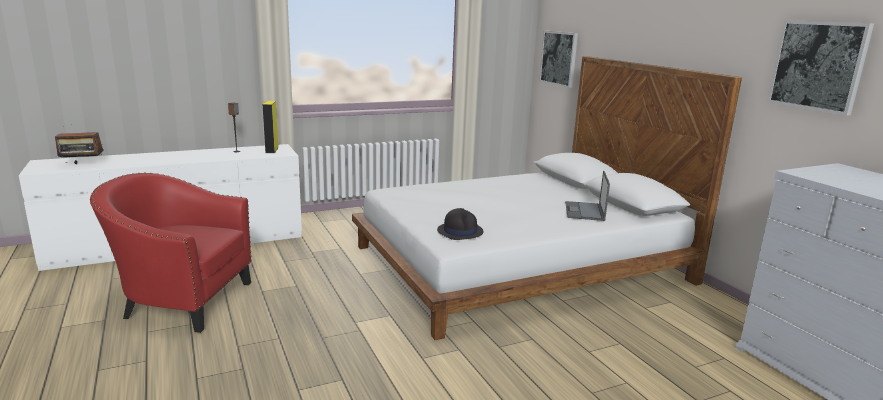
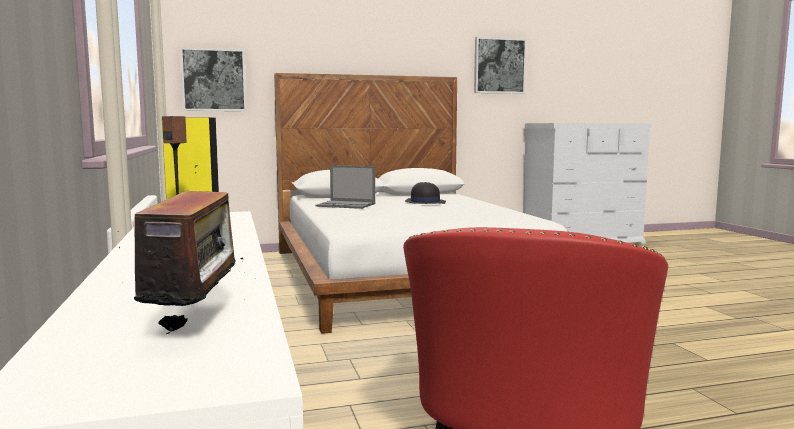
camera: 80 degrees left, 10 degrees down
black hat [437,208,484,240] -> black hat moved to [405,182,446,204]
laptop [565,171,610,221] -> laptop moved to [316,165,375,209]

